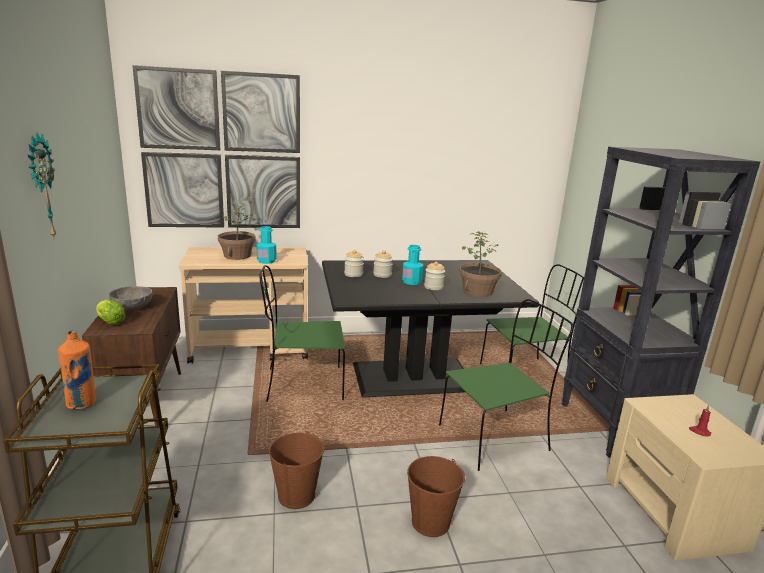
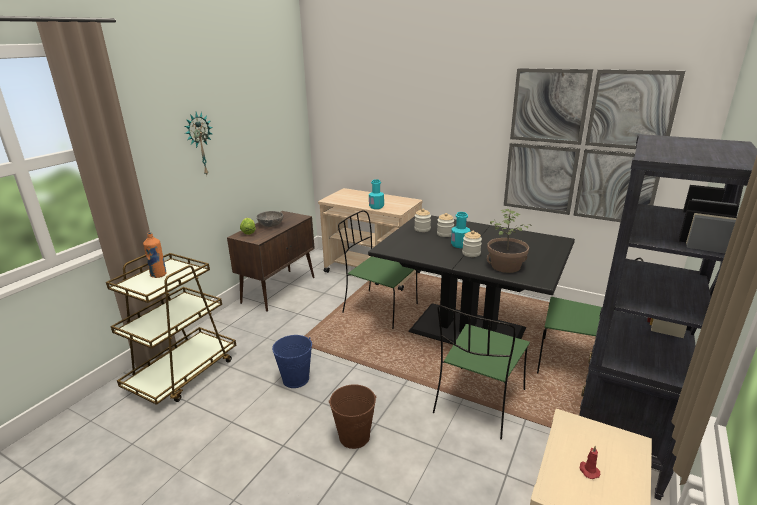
camera: 40 degrees right, 5 degrees up
picture [132,65,300,228] -> picture moved to [504,68,685,222]
potted plant [218,203,256,260] -> none
brown bucket [269,431,325,509] -> blue bucket [272,335,312,388]
green chair [439,299,573,471] -> green chair turned 105 degrees clockwise [433,305,530,439]

